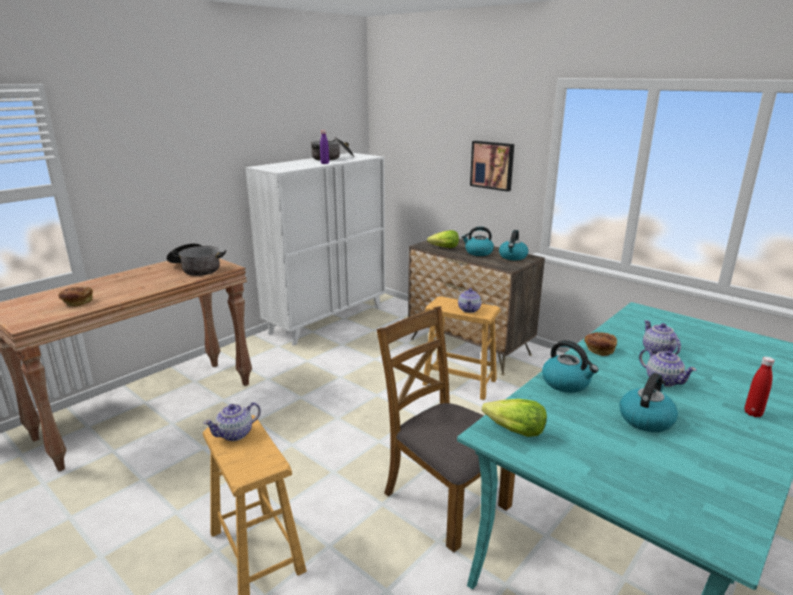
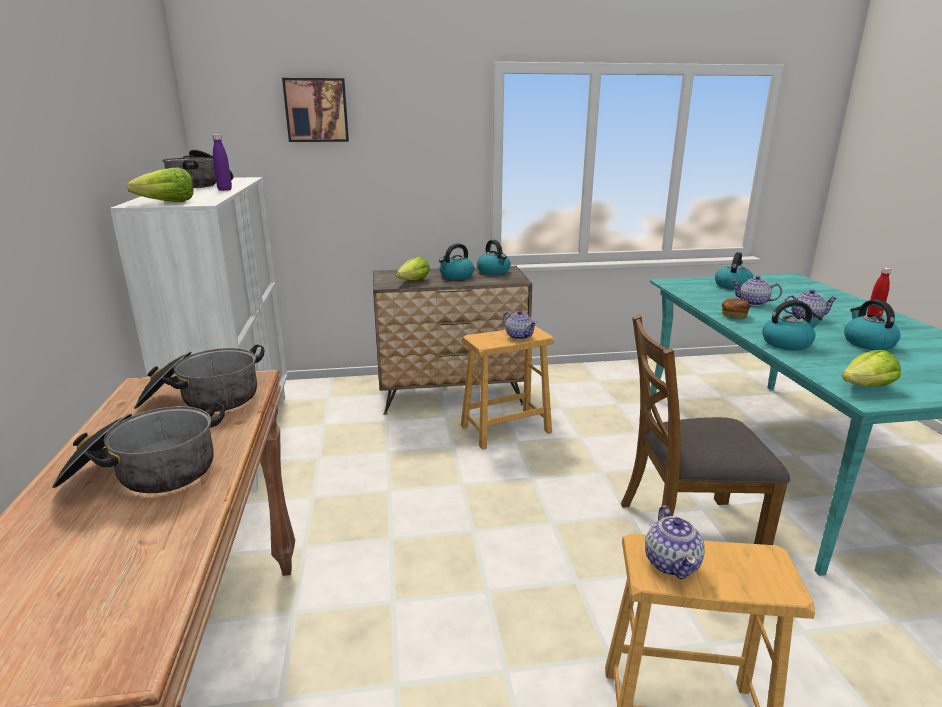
camera: 50 degrees left, 0 degrees up
bread [59,287,93,307] -> none
picture [470,141,514,192] -> picture moved to [282,78,349,142]
none -> cooking pot [52,402,225,493]
none -> lettuce [127,168,194,202]
none -> kettle [715,252,754,290]

